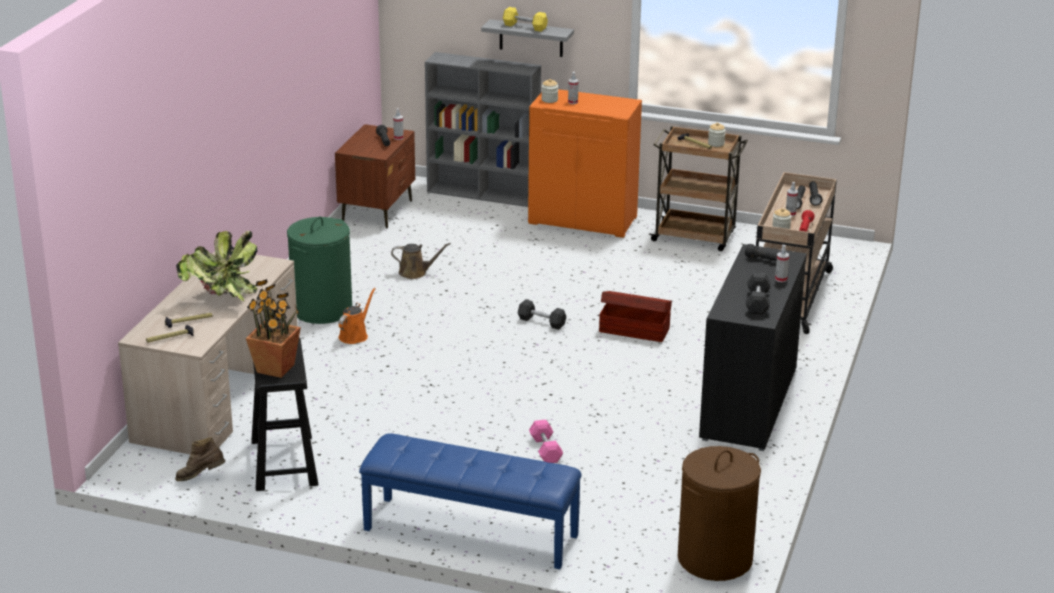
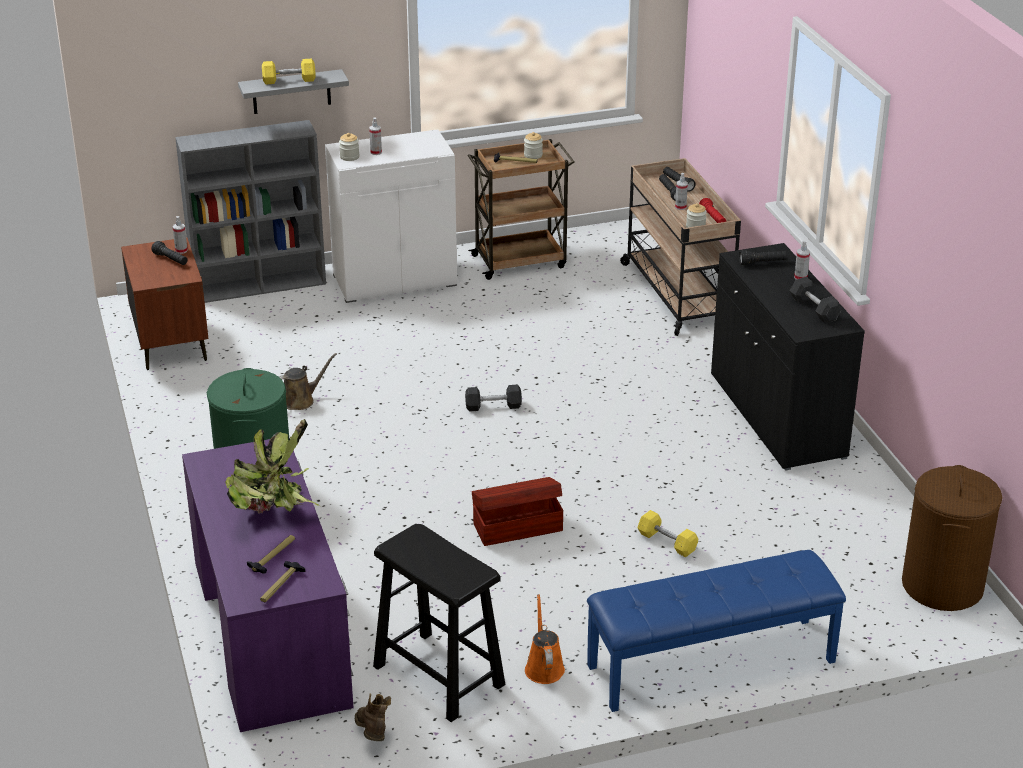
camera: 35 degrees left, 5 degrees up
beige desk [118,251,298,455] -> purple desk [182,439,353,732]
brown boot [175,437,226,481] -> brown boot turned 120 degrees clockwise [355,693,391,741]
potted plant [246,279,301,378] -> none
orange watering can [339,288,376,344] -> orange watering can moved to [525,594,565,684]
orange cabinet [528,89,642,238] -> white cabinet [325,129,457,303]
pink dumbbell [529,420,563,463] -> yellow dumbbell [638,510,698,557]
brown storage box [599,291,672,342] -> brown storage box moved to [472,477,564,546]

